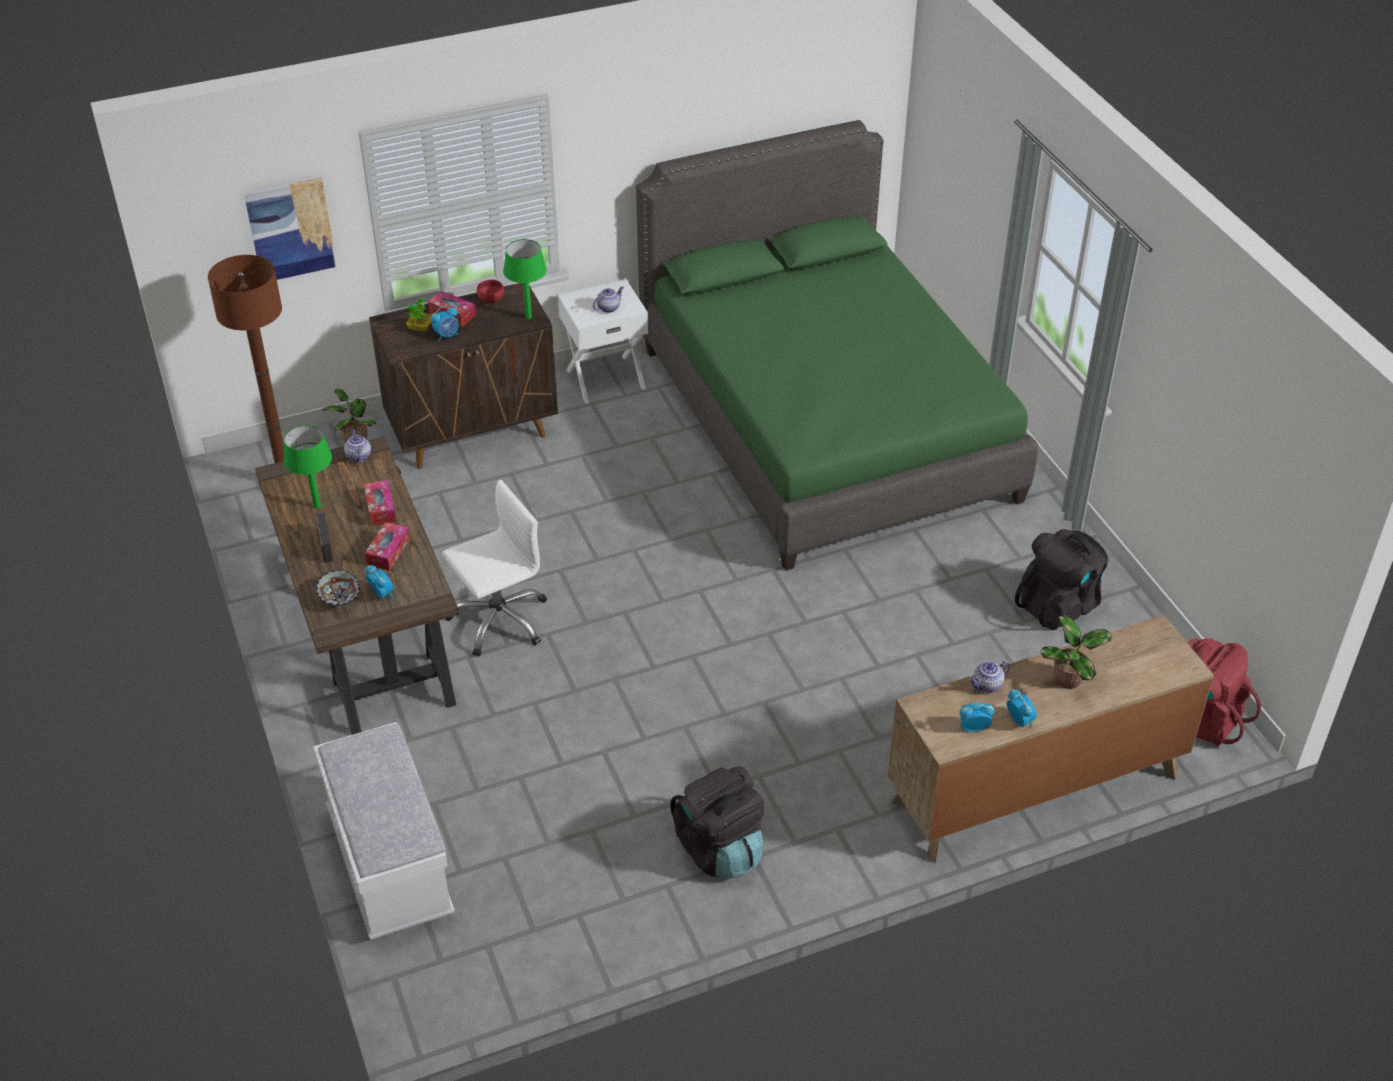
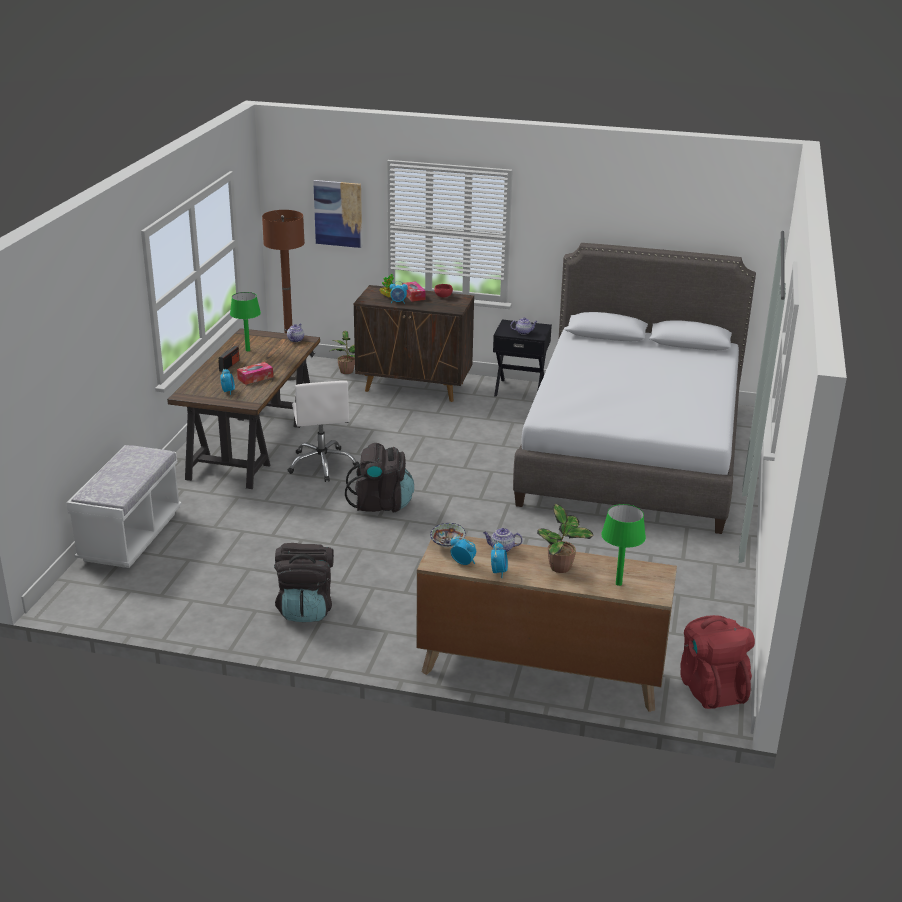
camera: 35 degrees right, 15 degrees down
bowl [316,570,360,606] -> bowl moved to [430,523,466,548]
tissue box [364,480,396,526] -> none
white office chair [442,479,547,656] -> white office chair turned 75 degrees clockwise [287,381,359,482]
green table lamp [503,239,547,319] -> green table lamp moved to [601,504,646,586]
white nightstand [558,279,648,404] -> black nightstand [493,320,552,397]
green bed [636,120,1038,571] -> grey bed [513,243,756,534]
black backpack [1015,529,1108,630] -> black backpack moved to [345,443,414,513]

